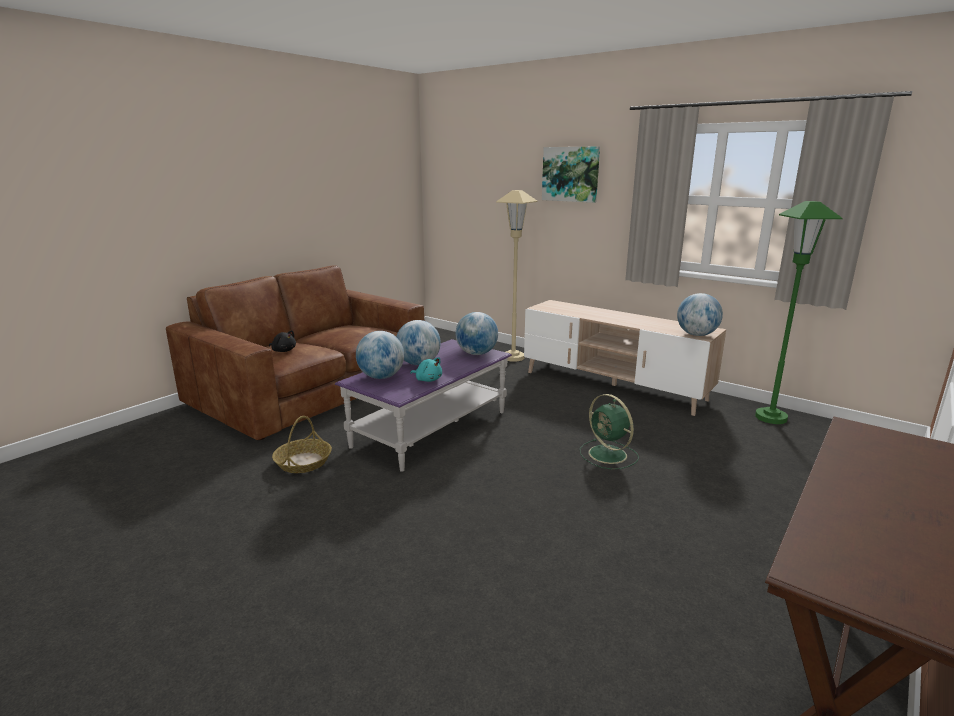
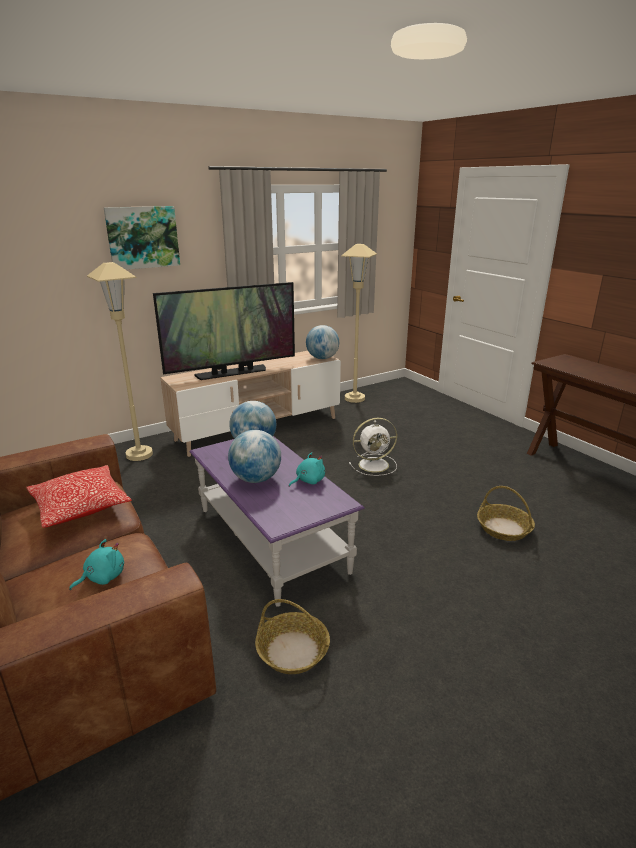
camera: 70 degrees left, 5 degrees up
black plush toy [269,330,296,352] -> turquoise plush toy [69,539,124,590]
globe [356,331,404,379] -> none
green fan [580,394,639,469] -> white fan [349,418,397,476]
green floor lamp [755,201,843,424] -> beige floor lamp [341,244,377,403]
none -> pillow [26,465,132,528]
none -> television [153,282,295,380]
none -> basket [477,486,535,541]

